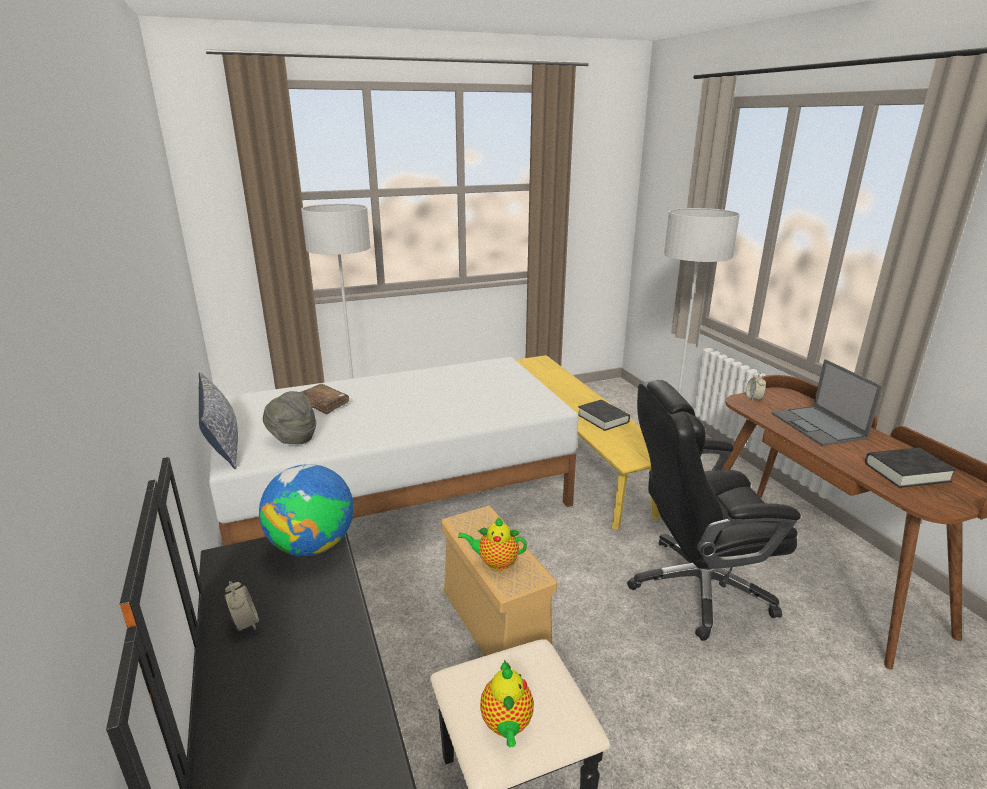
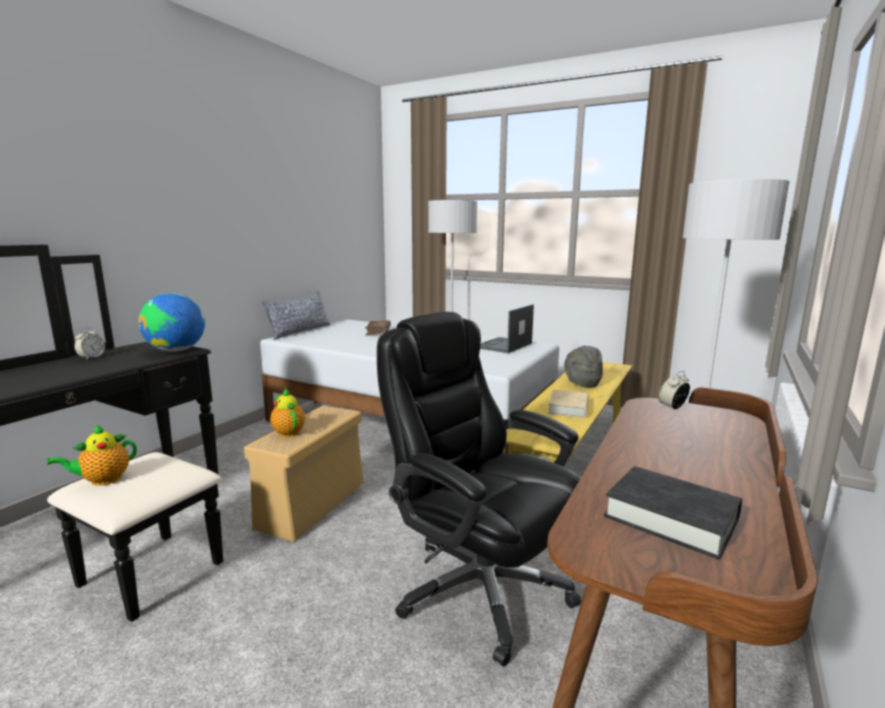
camera: 50 degrees right, 10 degrees down
grey hat [263,391,316,444] -> grey hat moved to [564,345,603,388]
black book [578,400,630,431] -> beige book [548,390,589,418]
laptop [771,359,883,446] -> laptop moved to [480,304,534,353]

